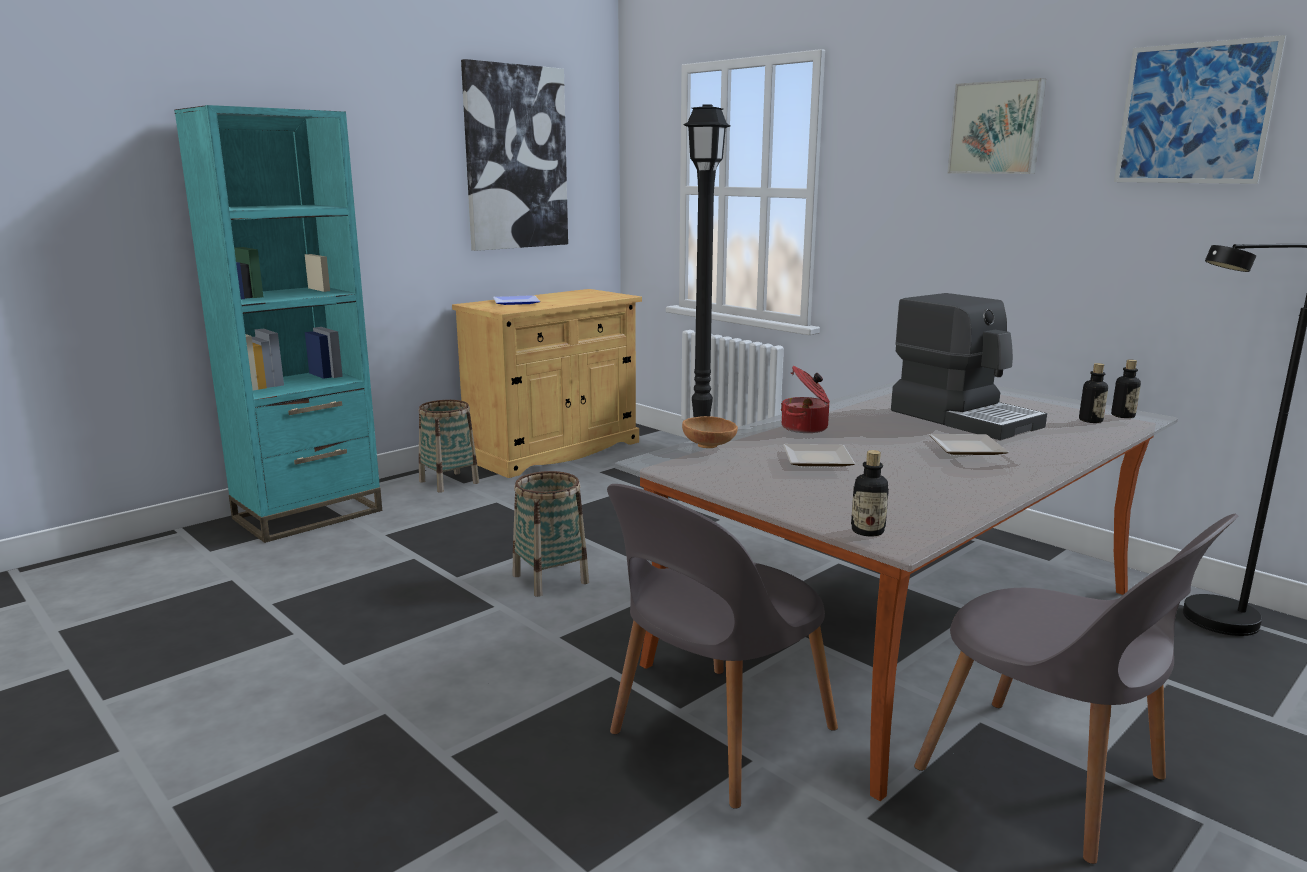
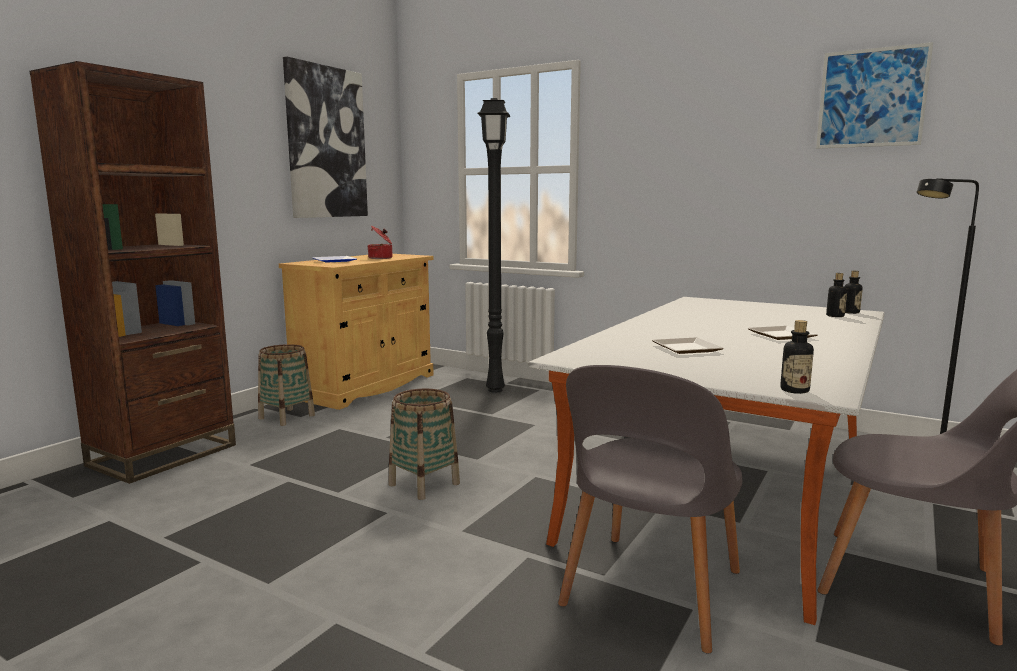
camera: 15 degrees left, 5 degrees down
turquoise bookcase [174,105,382,543] -> brown bookcase [29,61,236,484]
brown bowl [682,416,738,448] -> none
cooking pot [781,366,830,433] -> cooking pot moved to [367,226,393,259]
coffee machine [891,293,1047,440] -> none
picture [948,78,1046,174] -> none

